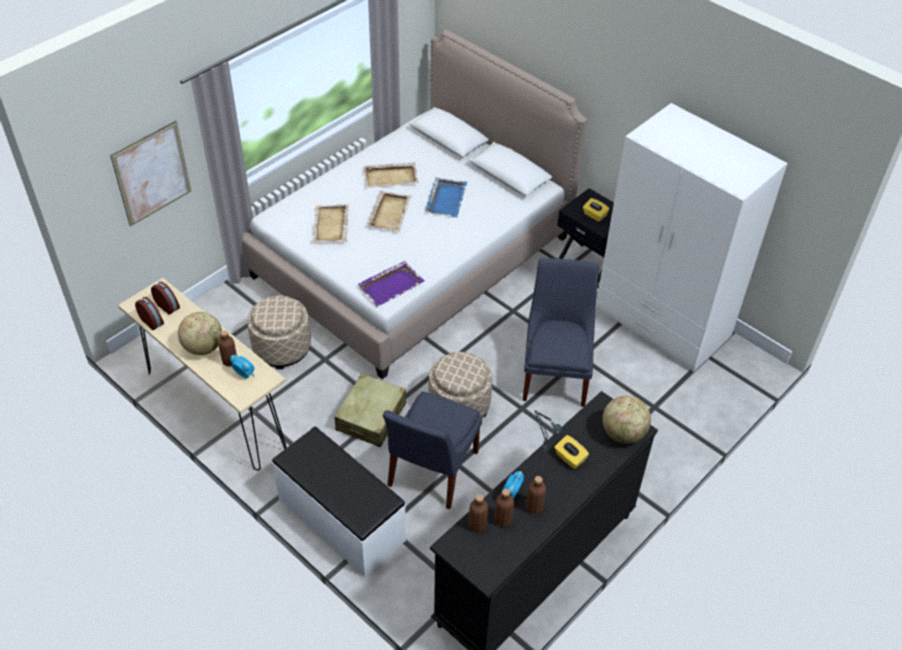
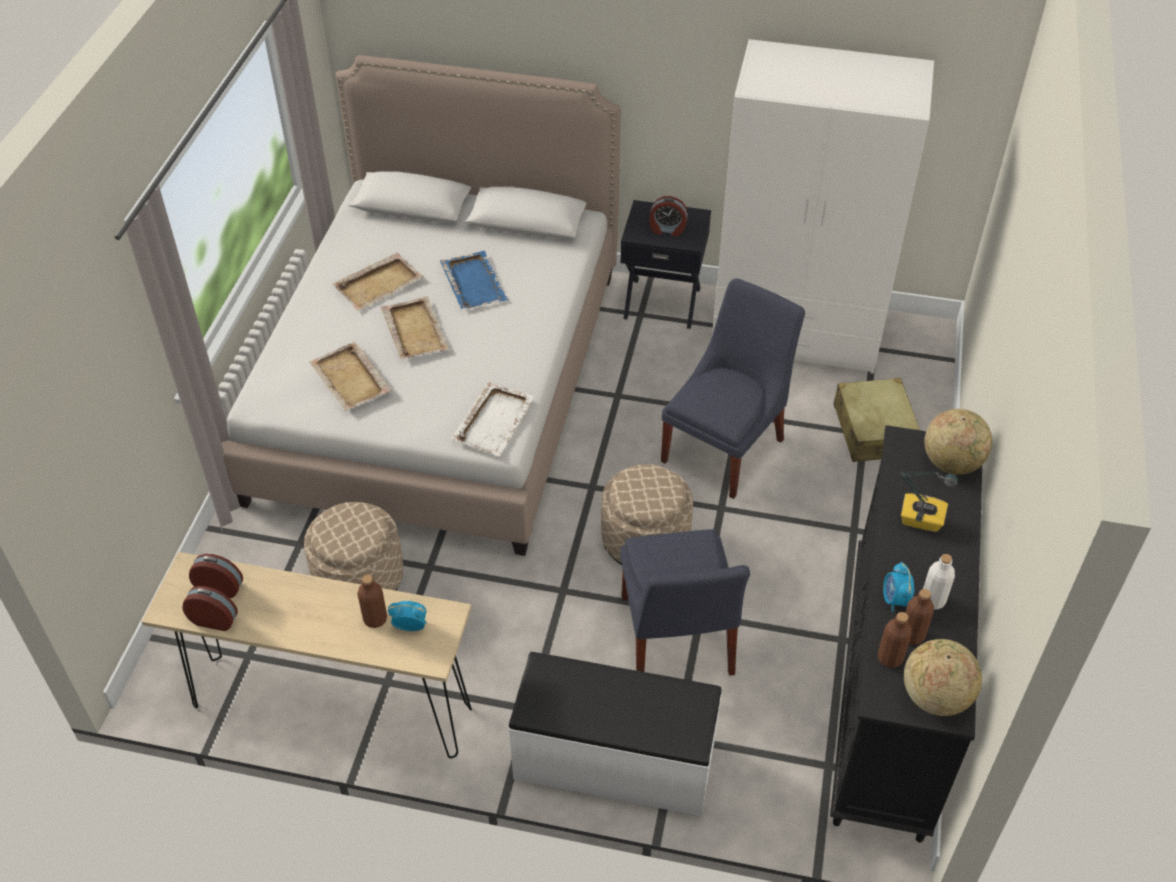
camera: 30 degrees left, 0 degrees up
picture [110,121,191,226] -> none
globe [178,312,222,355] -> globe moved to [904,639,982,716]
beige suitcase [334,373,406,447] -> beige suitcase moved to [833,378,920,462]
purple tray [357,261,425,307] -> white tray [451,382,534,456]
blue chair [523,258,599,407] -> blue chair turned 60 degrees clockwise [661,278,805,499]
brown bottle [526,476,546,514] -> white bottle [923,554,955,610]
yellow tissue box [583,198,609,222] -> alarm clock [649,196,688,236]

